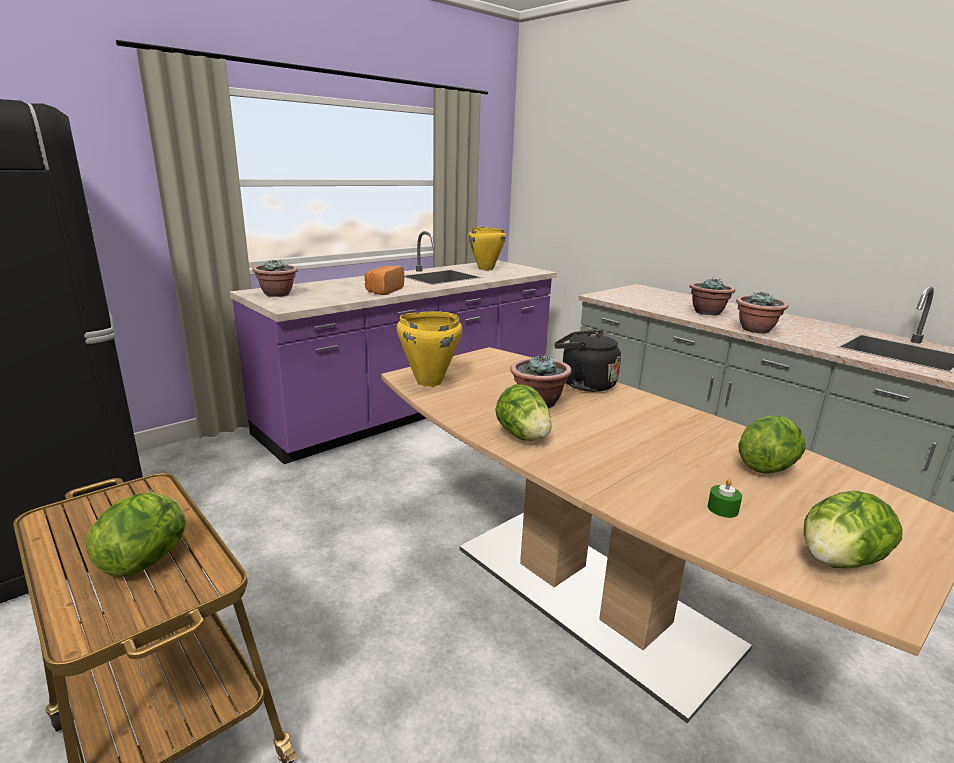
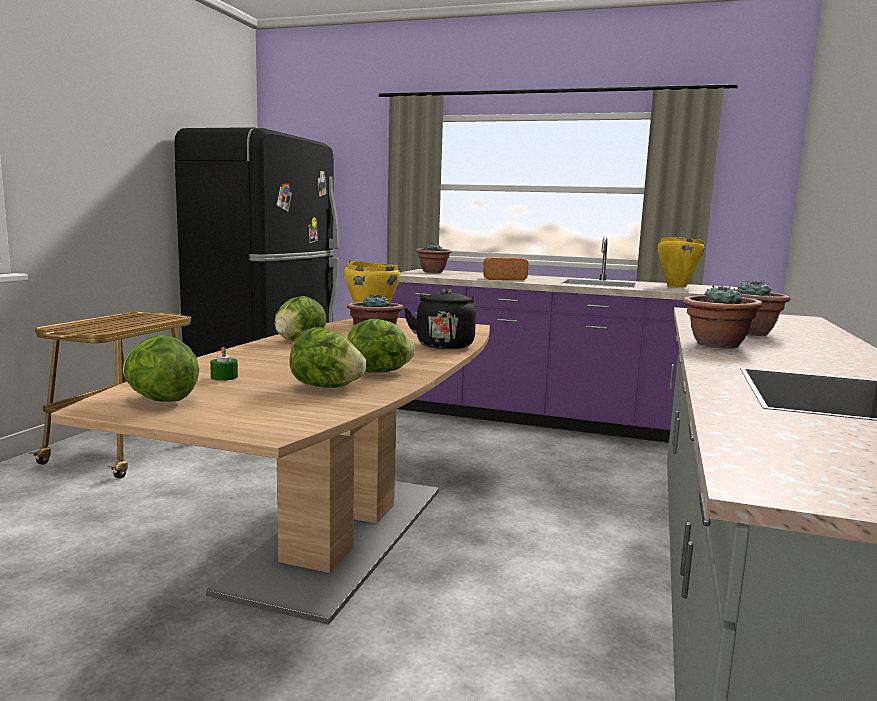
camera: 60 degrees right, 10 degrees down
lettuce [86,492,186,577] -> lettuce moved to [347,319,415,373]

